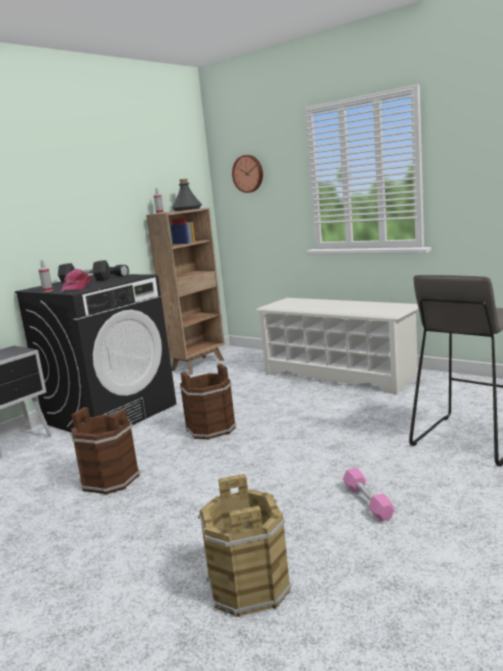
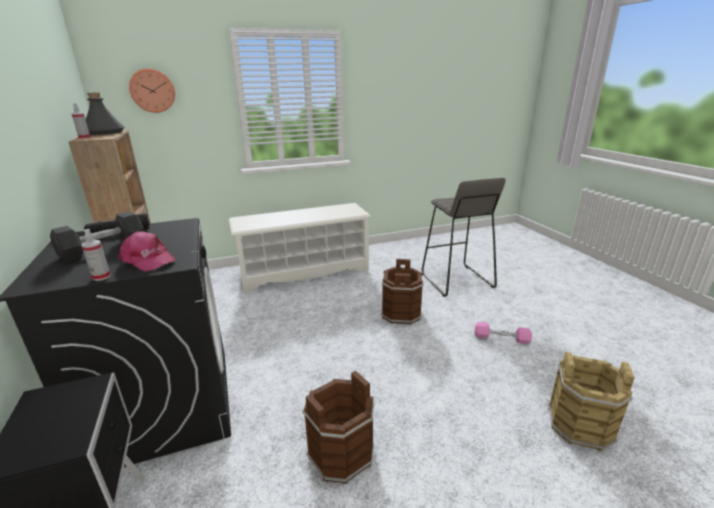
camera: 60 degrees left, 10 degrees up
brown bucket [180,364,237,440] -> brown bucket moved to [381,259,424,324]

